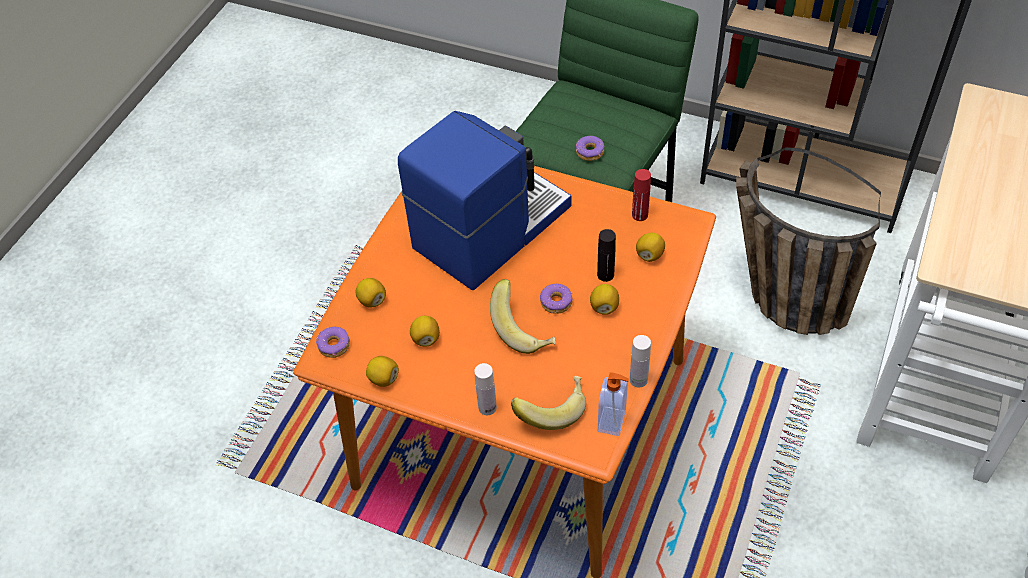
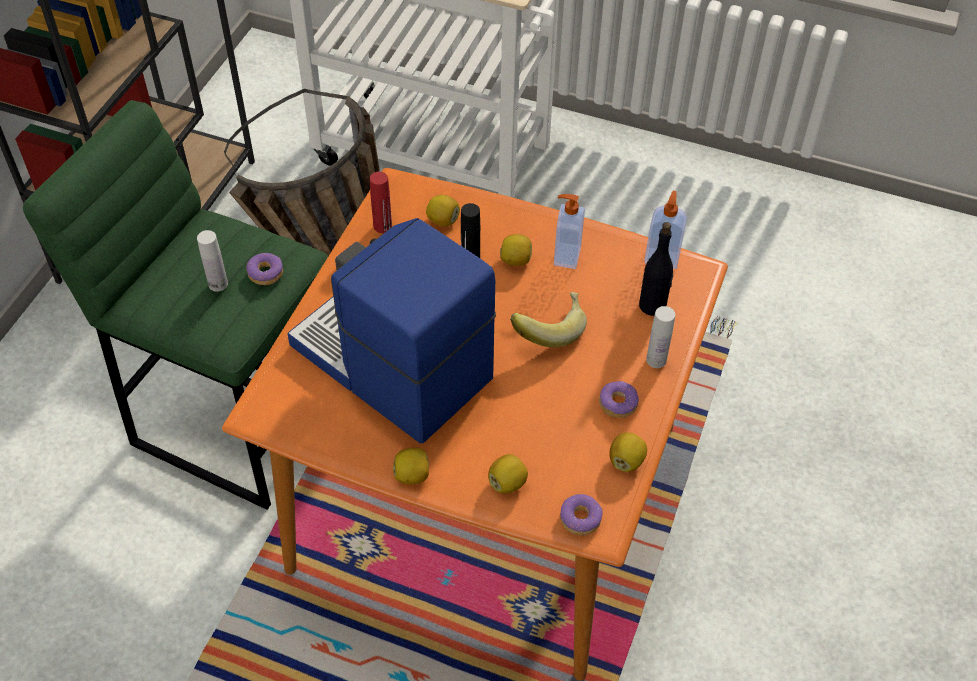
camera: 95 degrees left, 0 degrees up
lemon [410,316,440,347] -> lemon moved to [393,448,429,485]
banana [511,376,586,430] -> black bottle [639,222,673,316]
donut [540,284,573,314] -> donut moved to [599,381,639,418]
white bottle [630,335,651,388] -> white bottle moved to [197,230,228,292]
none -> soap dispenser [554,194,585,269]

